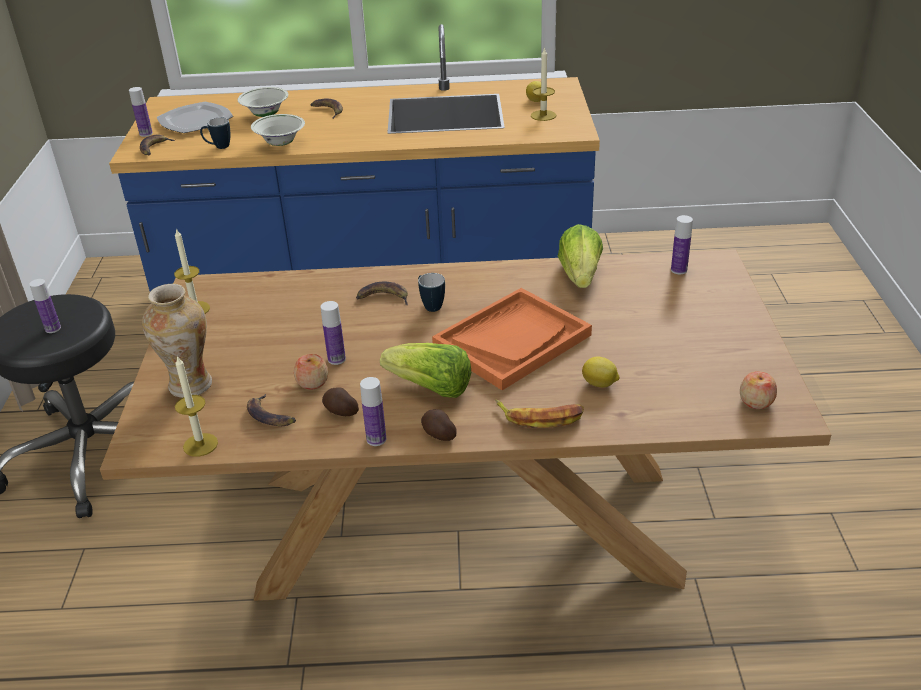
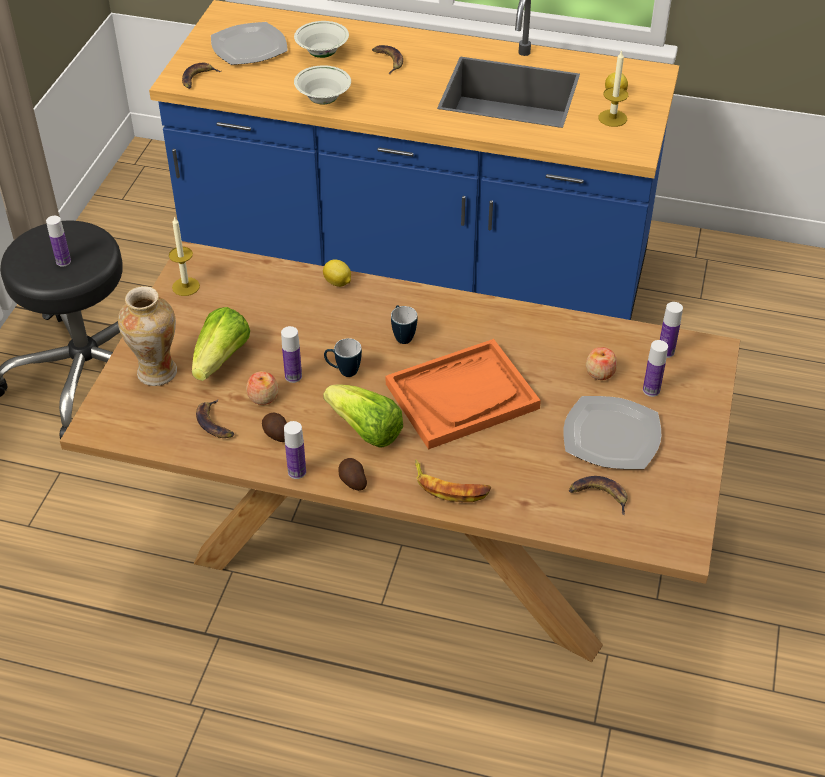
camera: 15 degrees right, 10 degrees up
bottle [129,87,153,137] -> bottle moved to [643,340,668,397]
candle [175,355,218,457] -> none
mug [200,117,230,149] -> mug moved to [324,338,362,377]
banana [356,281,408,305] -> banana moved to [569,476,628,515]
lettuce [558,224,603,288] -> lettuce moved to [192,307,250,381]
lemon [582,357,620,387] -> lemon moved to [323,259,351,287]
apple [740,371,777,409] -> apple moved to [586,347,617,380]
none -> plate [563,396,661,469]

